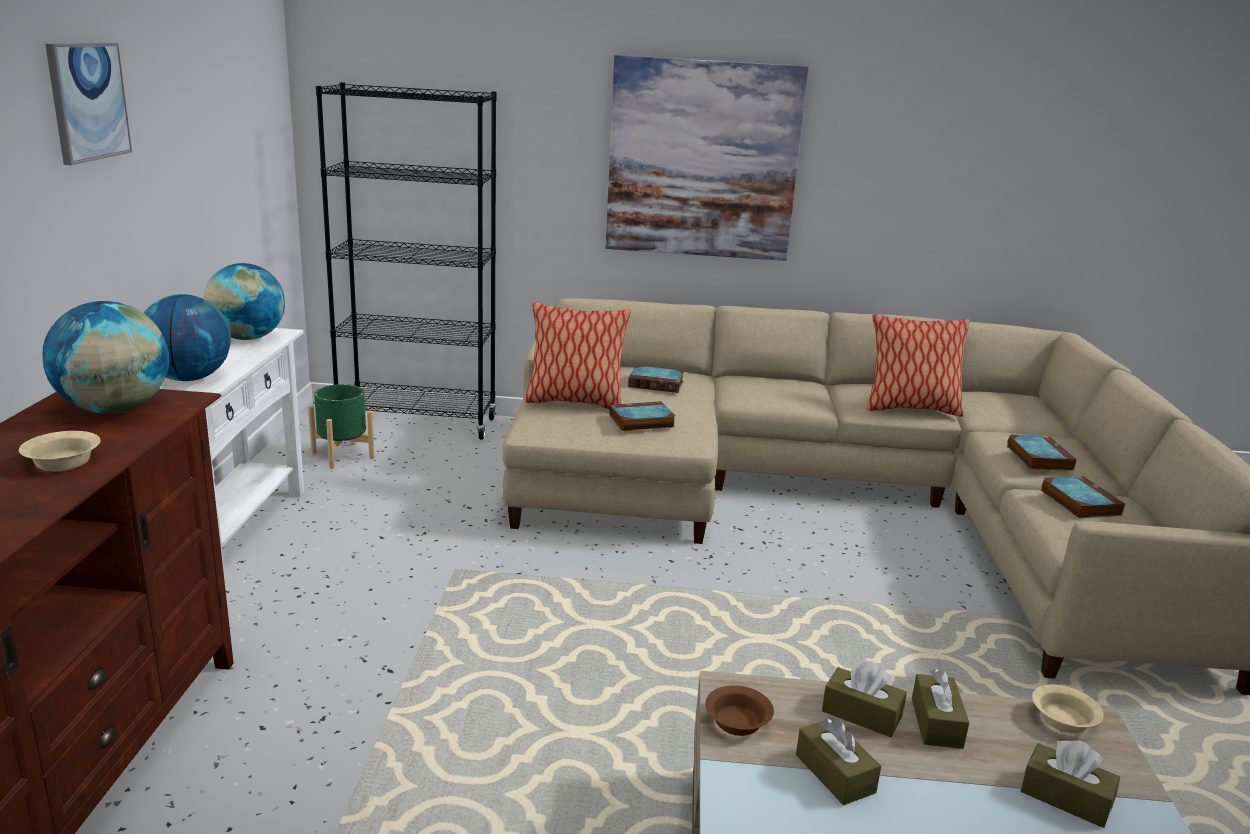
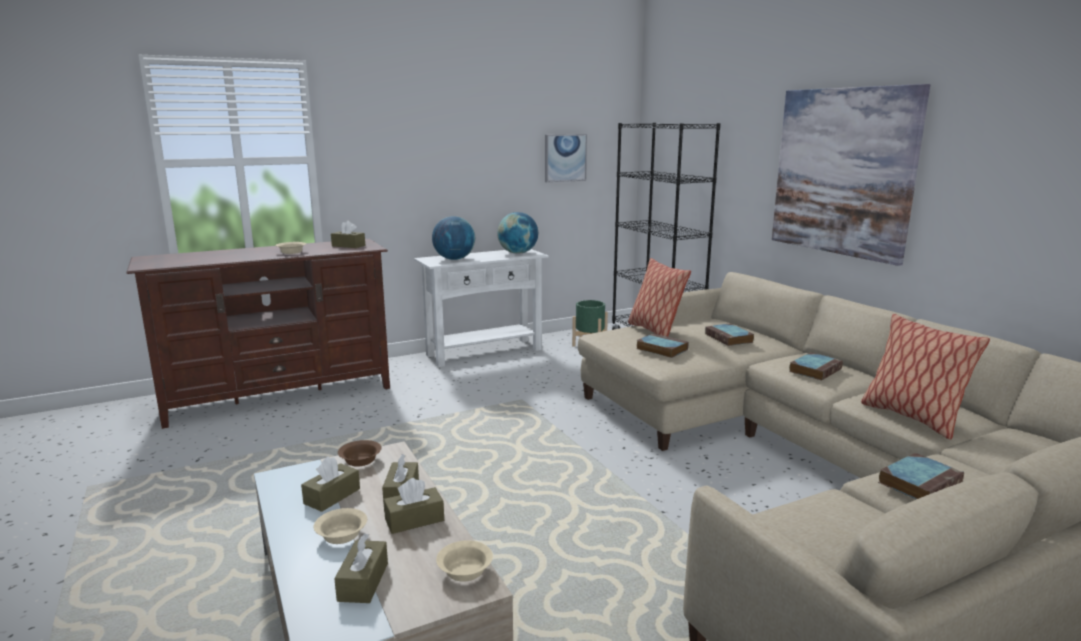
camera: 60 degrees right, 5 degrees down
globe [42,301,169,414] -> brown tissue box [331,220,365,248]
picture [45,42,132,165] -> picture moved to [545,134,587,182]
book [1041,476,1125,519] -> book moved to [789,352,843,381]
none -> beige bowl [314,508,367,544]

